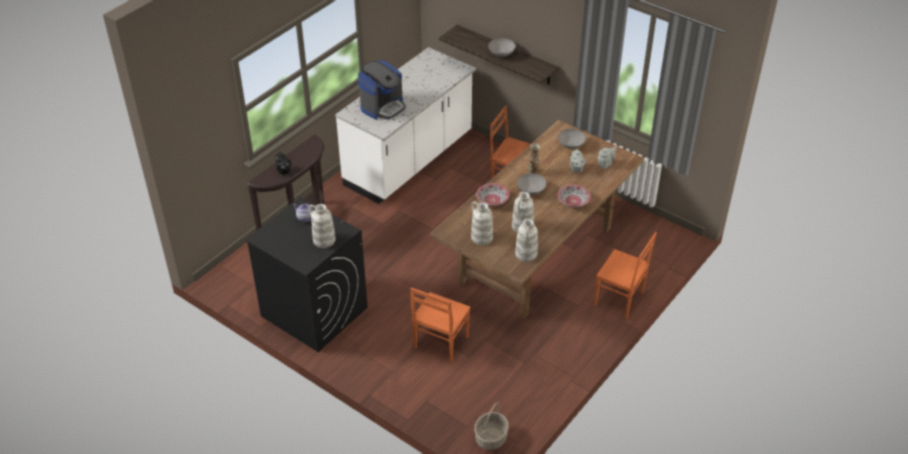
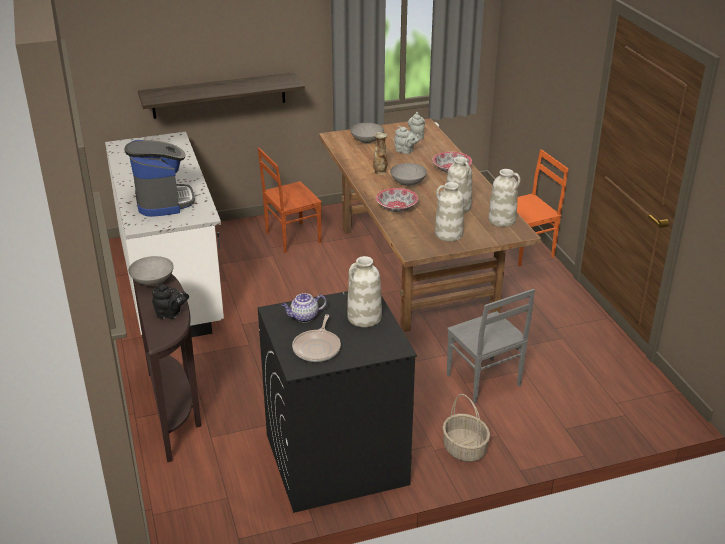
camera: 55 degrees left, 10 degrees down
orange chair [411,288,470,362] -> grey chair [447,289,535,404]
basket [474,402,509,450] -> basket moved to [443,394,490,462]
grey bowl [488,38,516,57] -> grey bowl moved to [128,256,174,286]
none -> frying pan [292,314,341,362]

